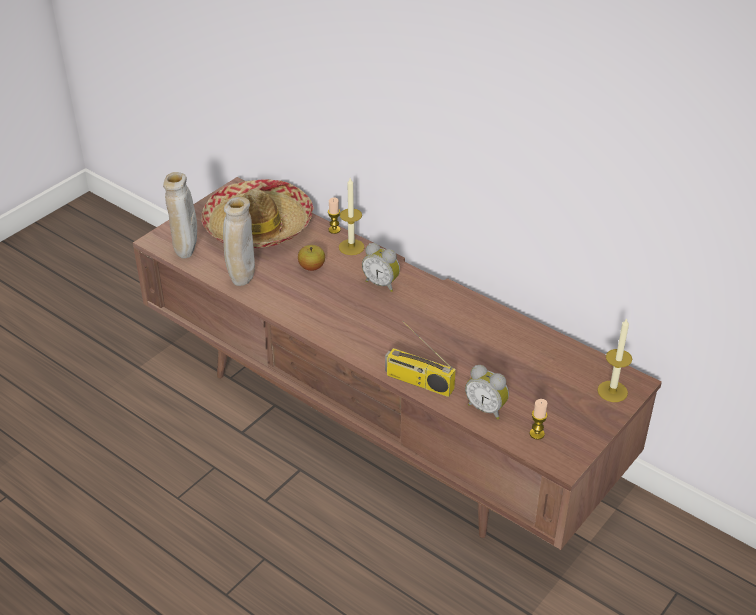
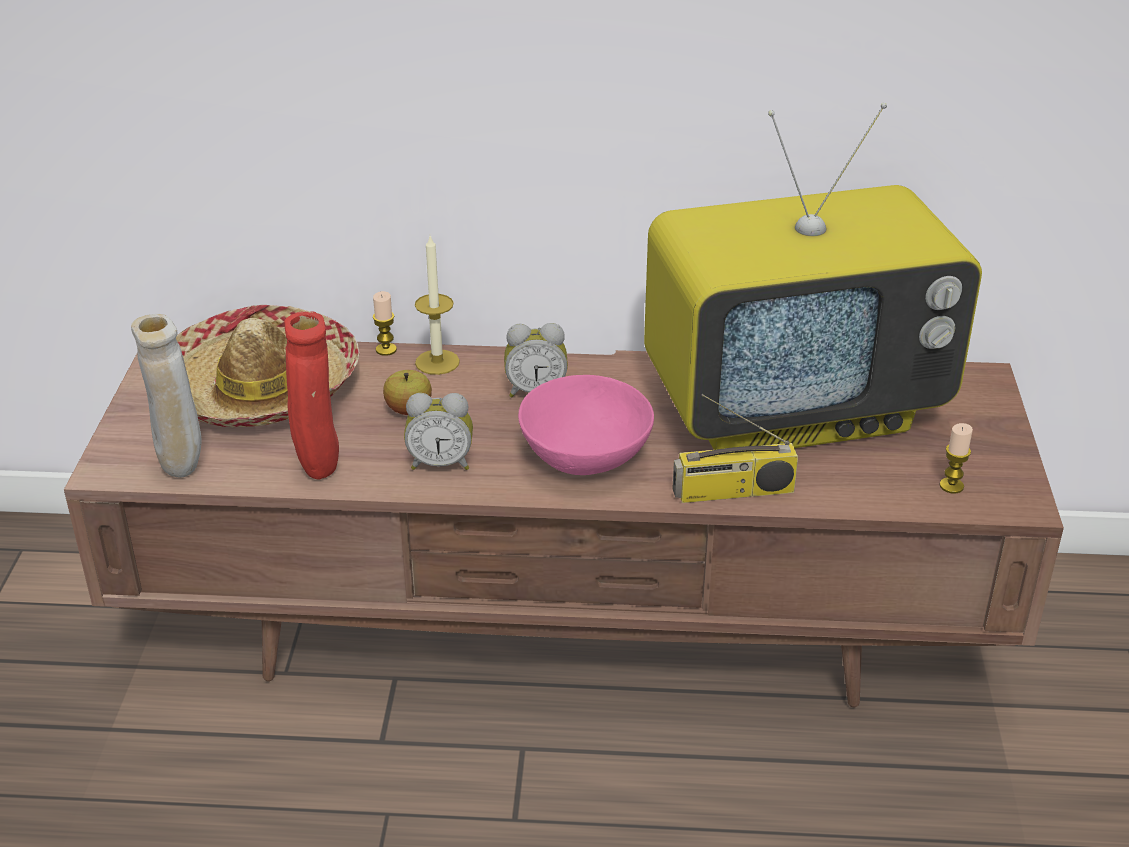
camera: 35 degrees left, 5 degrees down
beige vase [223,197,255,286] -> red vase [284,311,339,480]
alarm clock [465,365,509,420] -> alarm clock moved to [404,393,473,470]
candle [597,318,632,402] -> none
none -> pink bowl [518,375,654,475]
none -> television [644,102,982,450]

